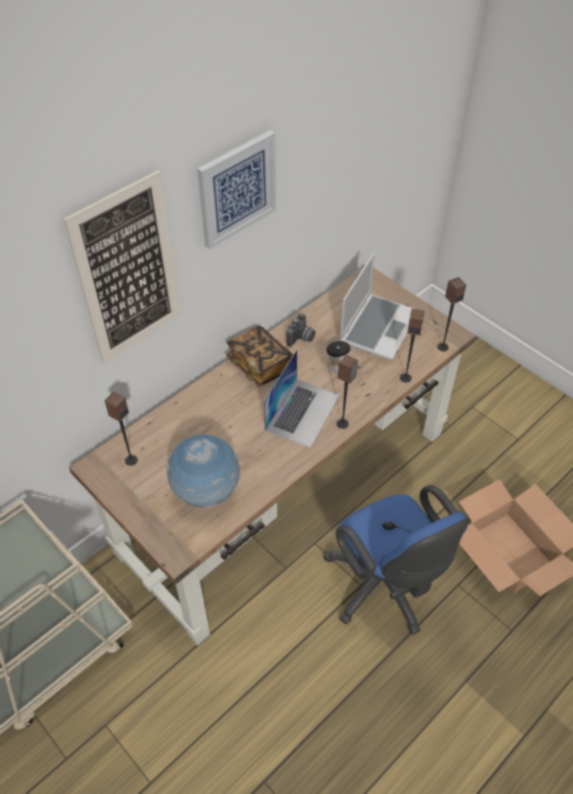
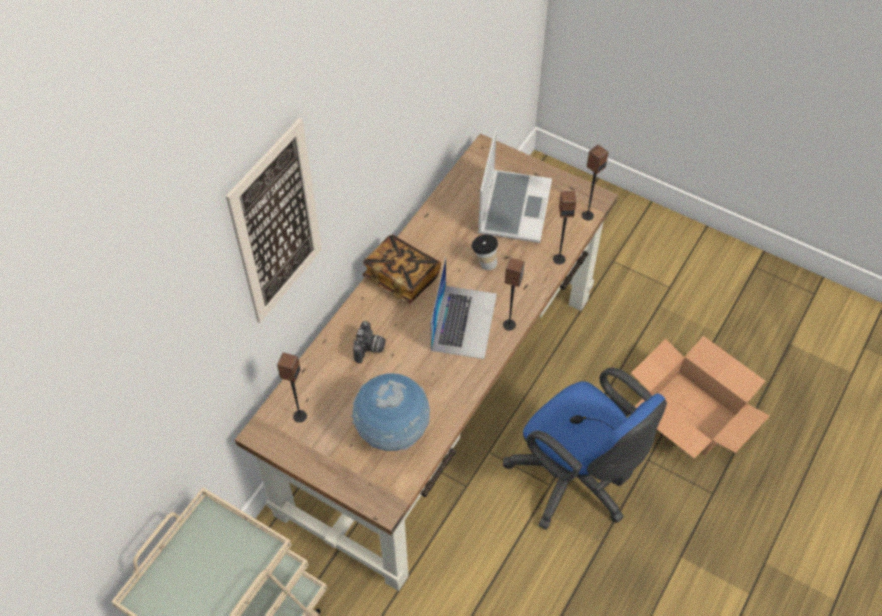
camera: 15 degrees left, 5 degrees up
picture [197,130,276,249] -> none
camera [286,313,315,347] -> camera moved to [353,321,386,363]

